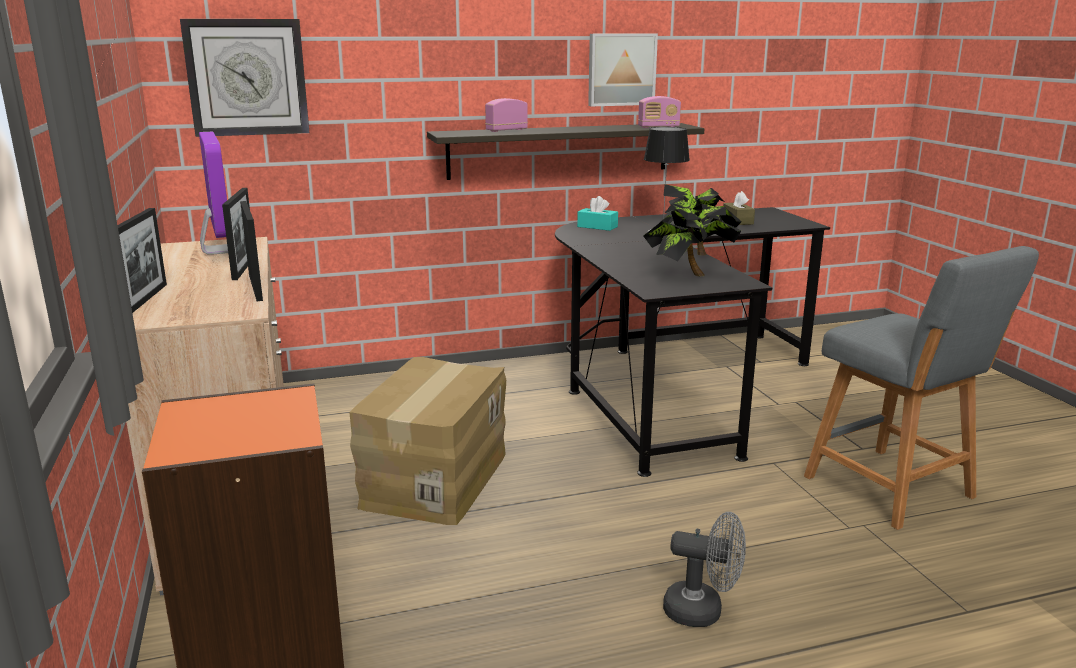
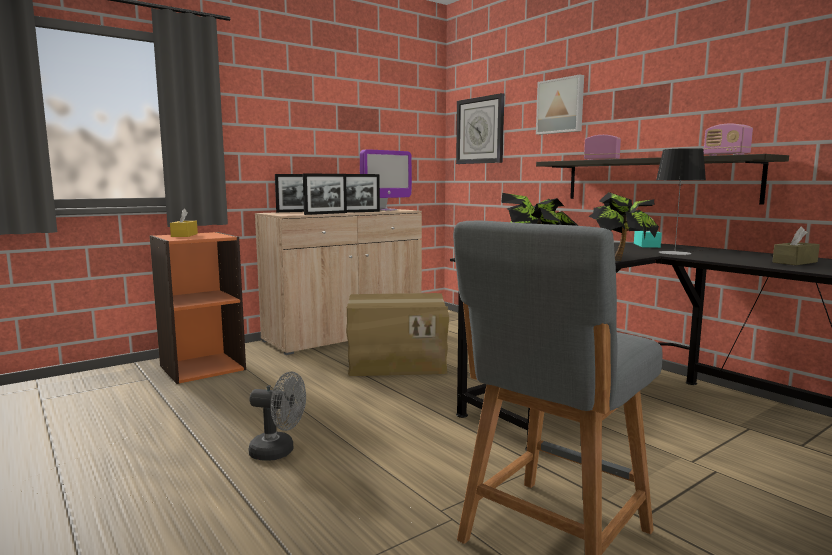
camera: 70 degrees right, 10 degrees down
picture [588,34,658,107] -> picture moved to [536,75,584,135]
grey fan [663,512,746,627] -> grey fan turned 75 degrees counterclockwise [249,372,306,461]
none -> yellow tissue box [170,209,198,237]

